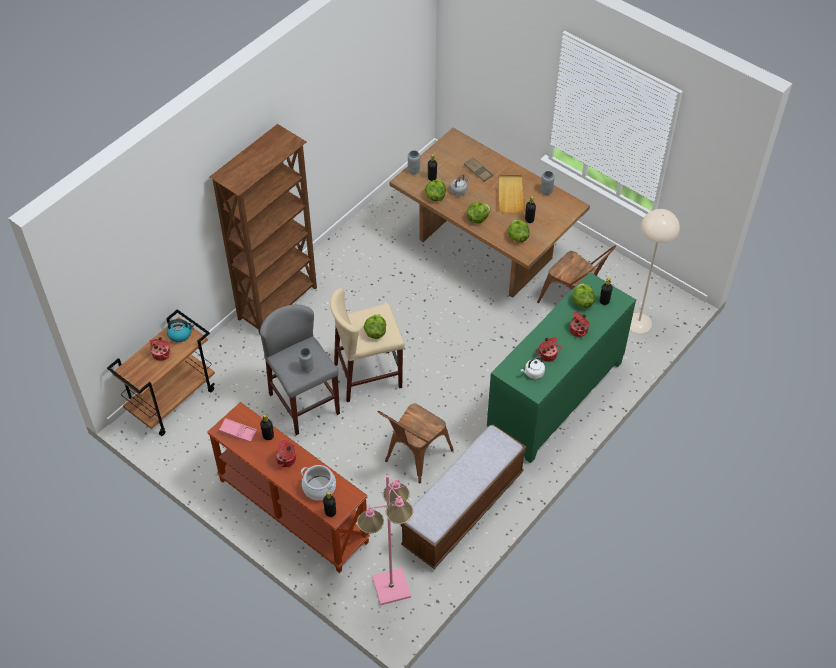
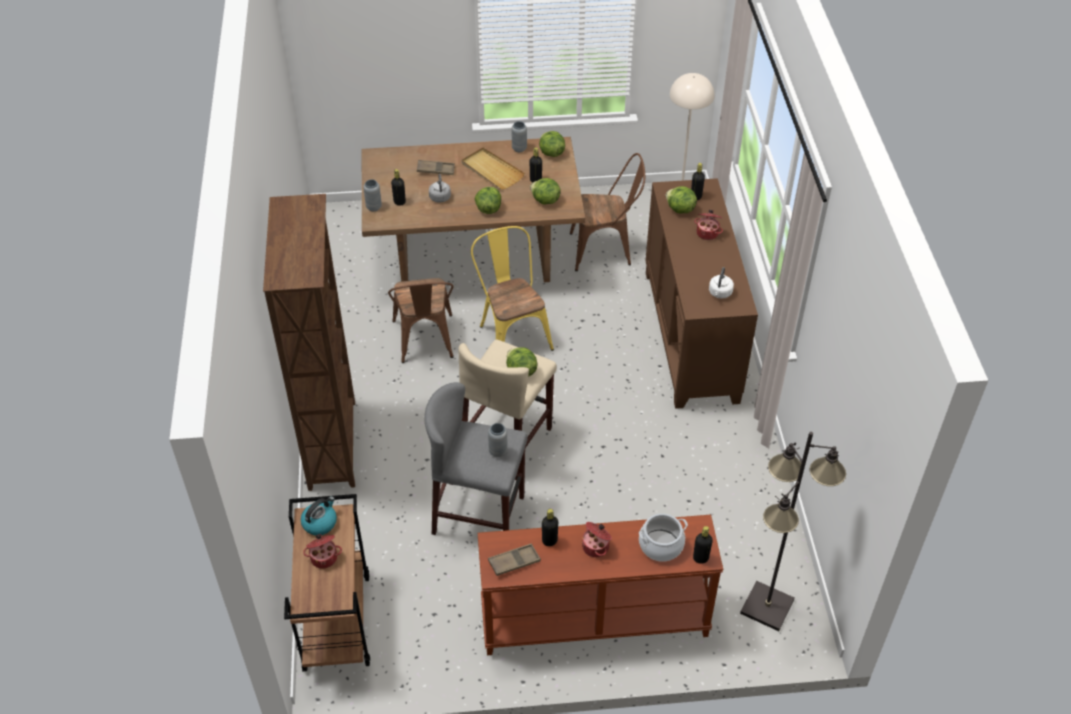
camera: 45 degrees left, 5 degrees down
pink tray [219,418,257,443] -> brown tray [488,544,541,576]
pink floor lamp [357,475,413,605] -> black floor lamp [740,432,846,631]
brown chair [378,404,454,483] -> brown chair moved to [388,278,454,363]
bench [401,424,526,569] -> none
lettuce [425,179,446,202] -> lettuce moved to [539,131,565,157]
green cabinet [487,272,636,463] -> brown cabinet [646,178,758,409]
cooking pot [535,337,561,362] -> none
none -> yellow chair [471,226,554,351]

